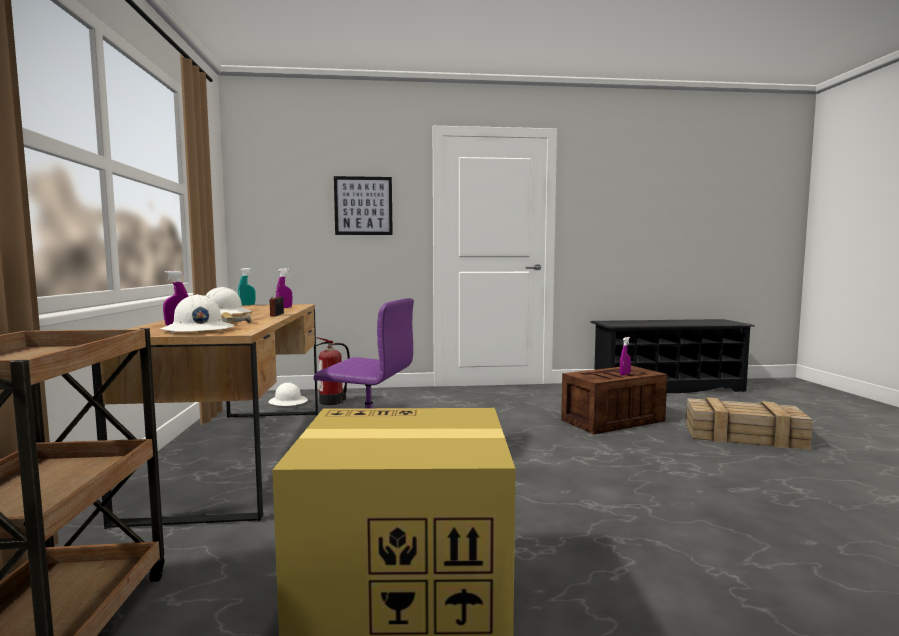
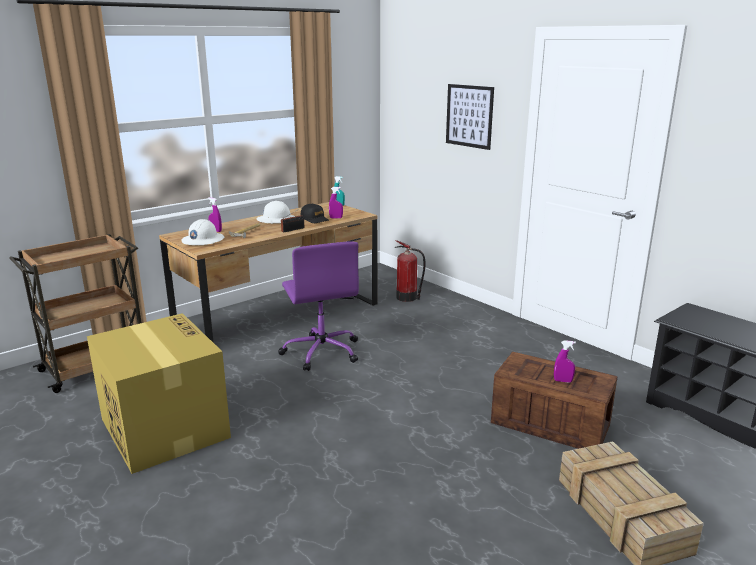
camera: 55 degrees right, 15 degrees up
white hard hat [268,383,308,406] -> none
none -> black cap [301,204,329,223]

